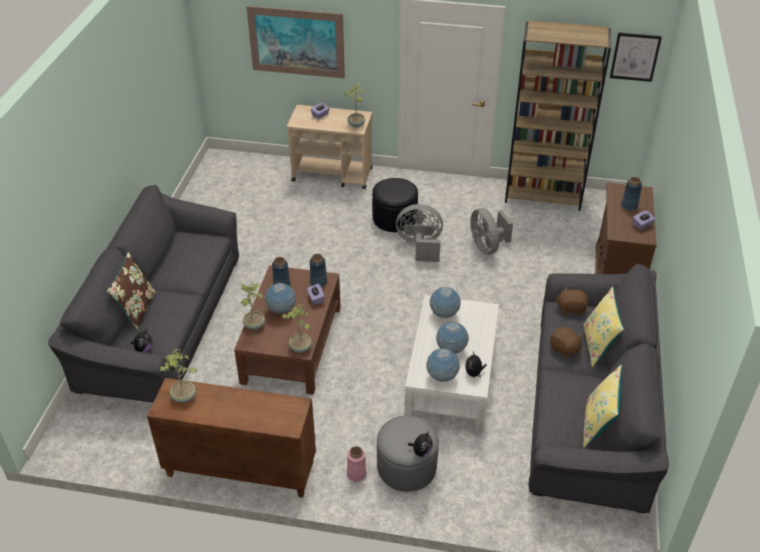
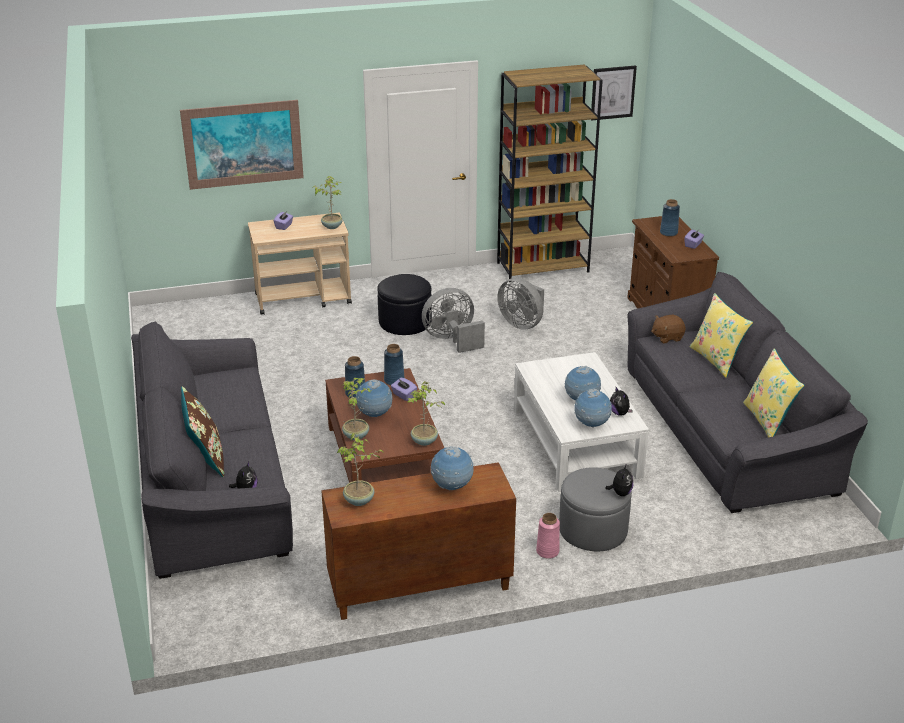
camera: 25 degrees left, 10 degrees down
globe [429,287,461,318] -> globe moved to [431,447,474,490]
brown plush toy [550,327,582,358] -> none

